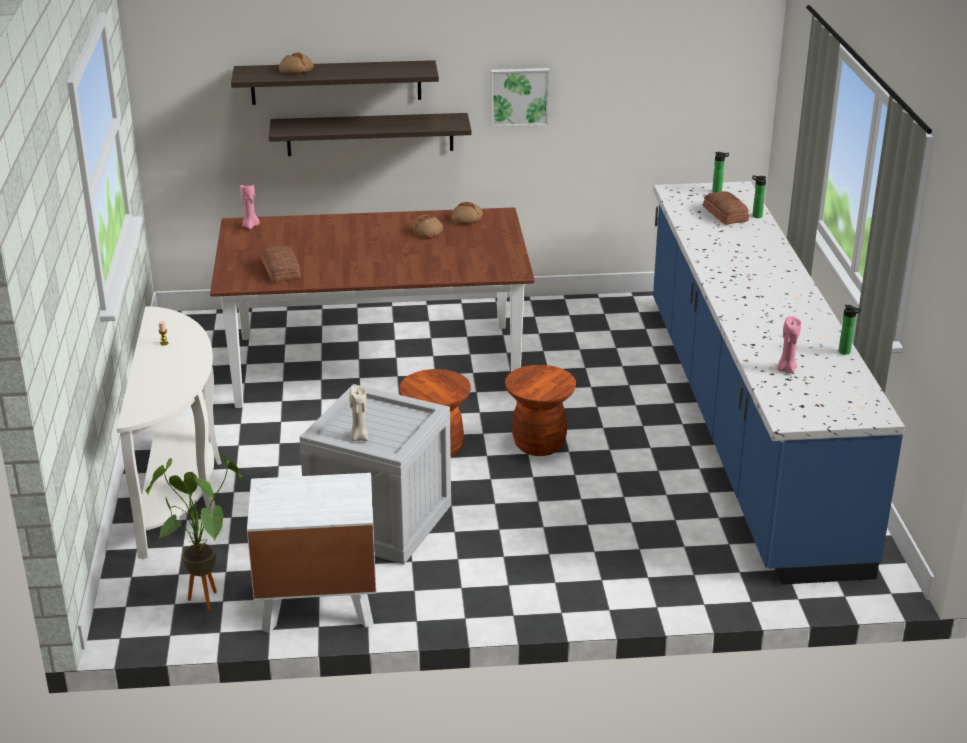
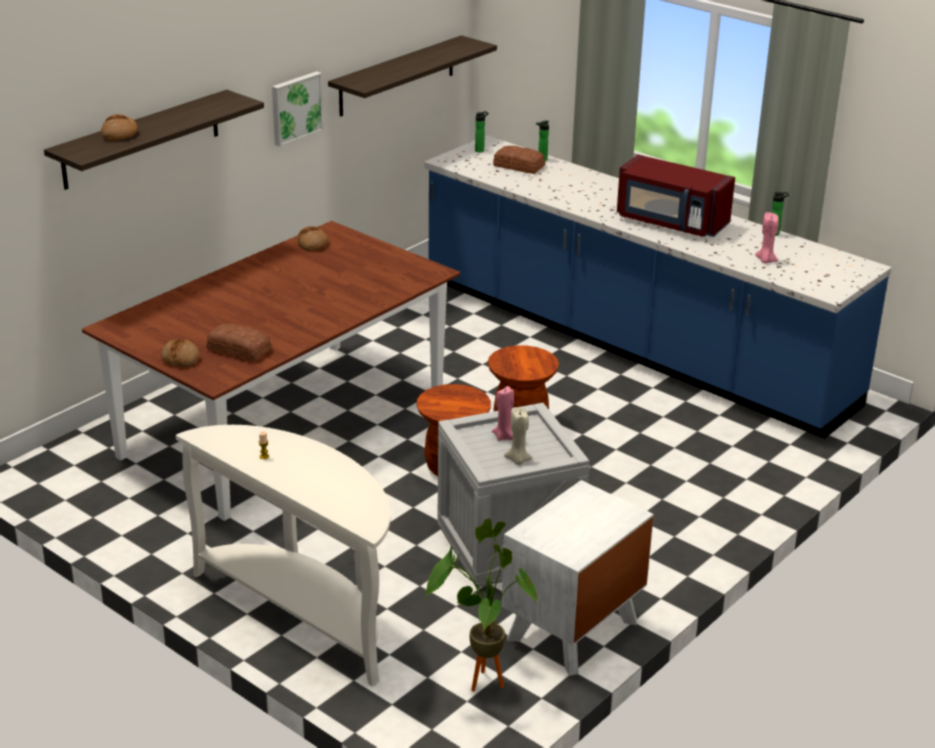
camera: 45 degrees left, 0 degrees up
pink candle [240,185,260,229] -> pink candle moved to [492,386,514,441]
shelf [269,113,472,156] -> shelf moved to [328,35,497,117]
bread [412,214,443,238] -> bread moved to [161,339,200,367]
none -> red microwave [617,155,735,237]

